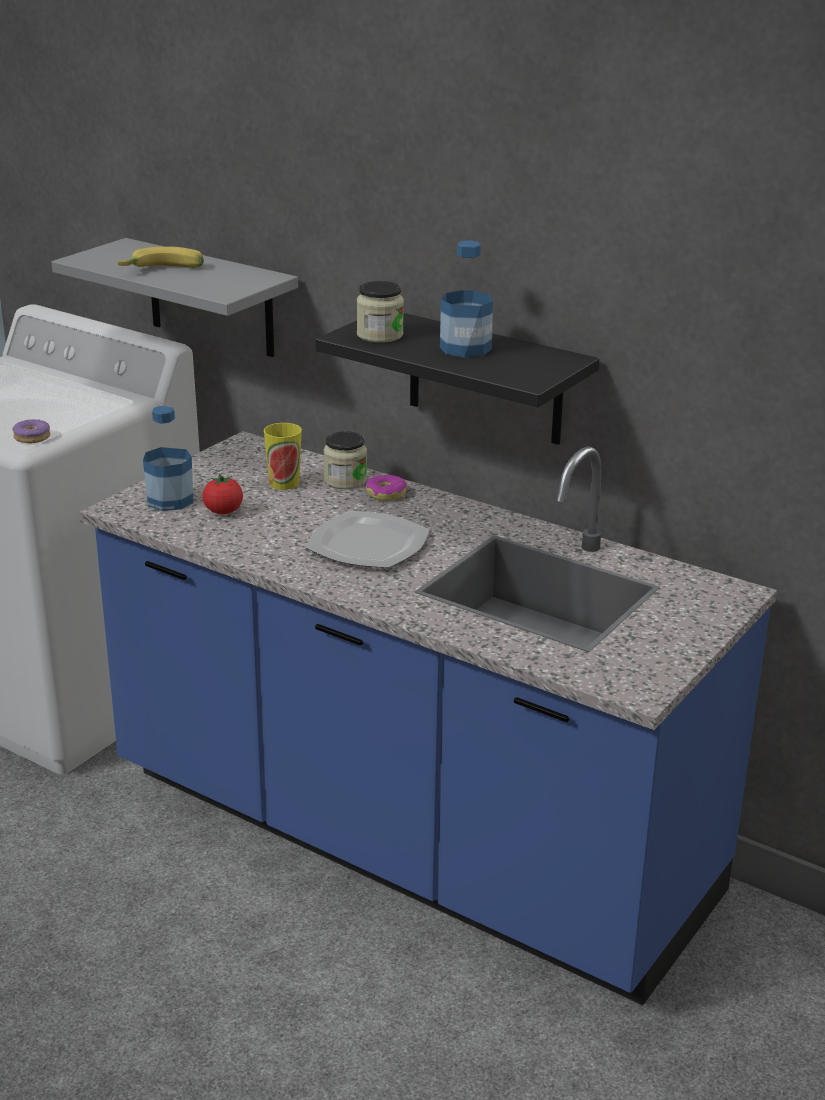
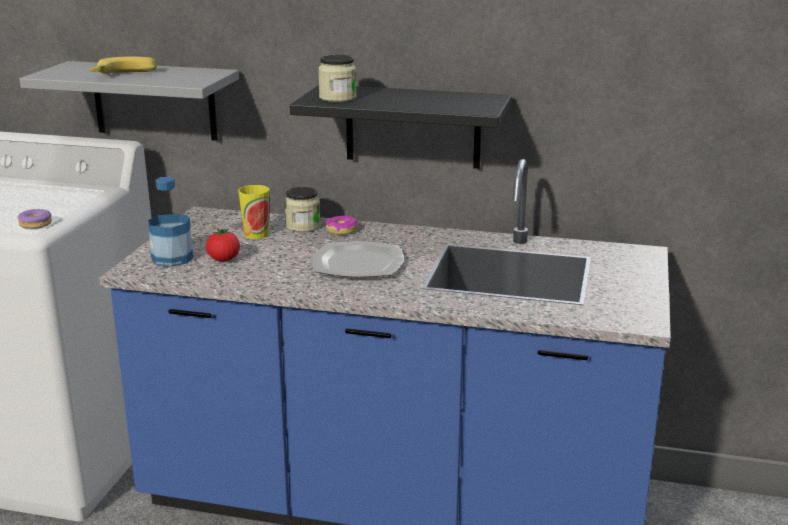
camera: 20 degrees left, 5 degrees down
bottle [440,240,493,358] -> none

